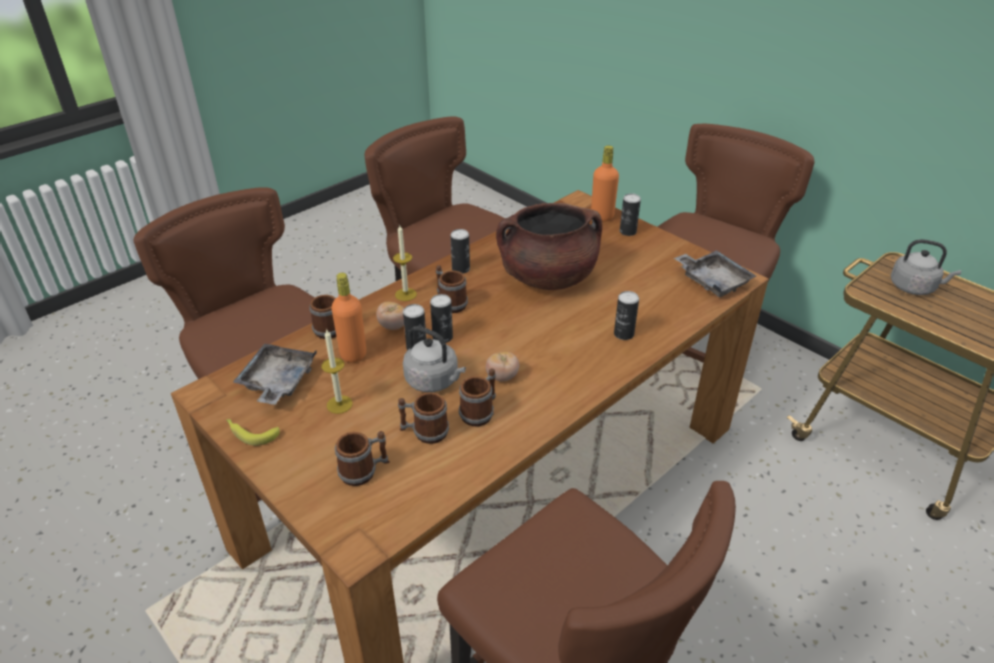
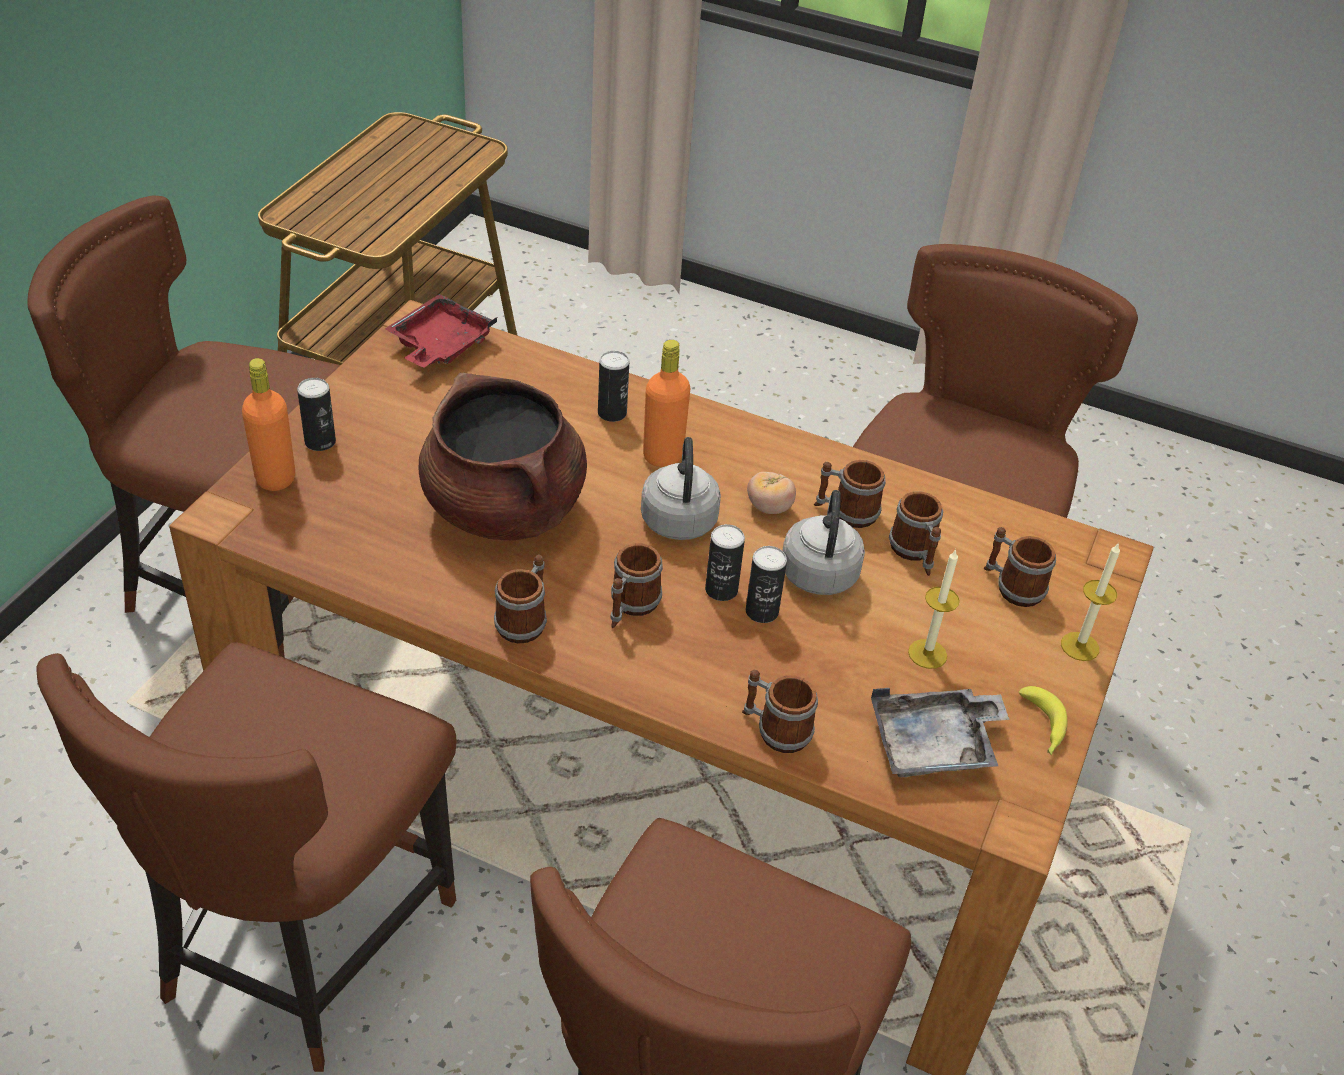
camera: 115 degrees left, 5 degrees up
orange bottle [332,273,366,363] -> orange bottle moved to [643,340,690,467]
tomato [377,302,404,330] -> none
candle [393,225,417,301] -> candle moved to [1061,542,1120,661]
can [450,229,470,274] -> mug [494,555,547,644]
grey tray [674,250,756,297] -> red tray [385,294,497,368]
grey kettle [891,239,961,295] -> grey kettle moved to [641,437,721,540]

